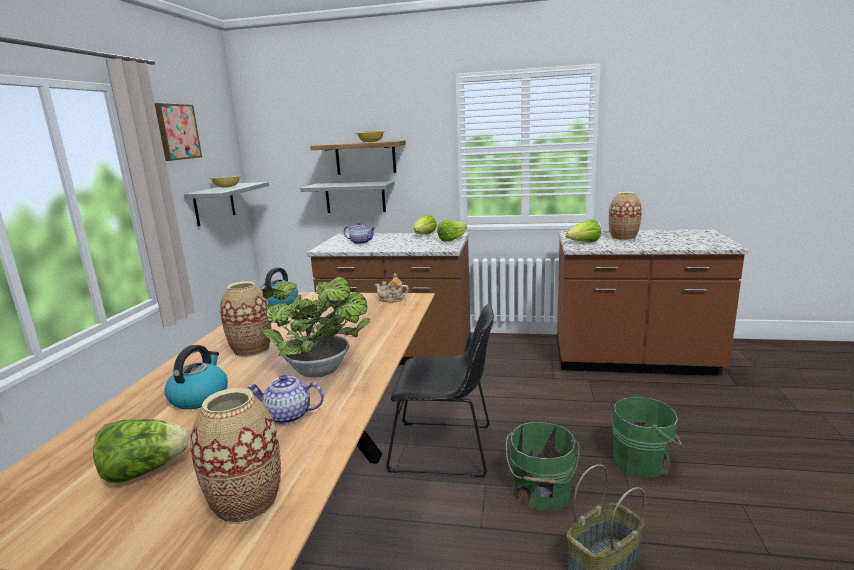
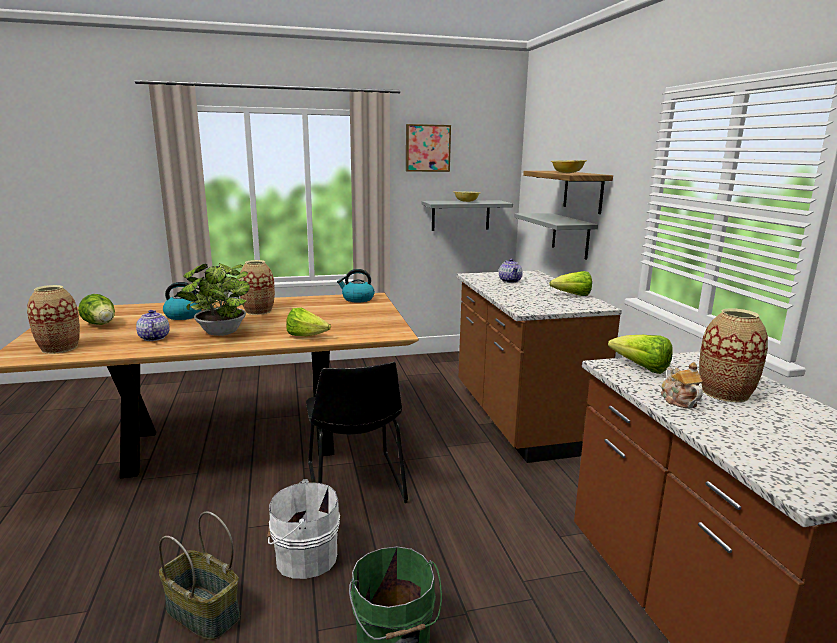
camera: 65 degrees right, 0 degrees up
teapot [375,273,409,303] -> teapot moved to [661,362,703,408]
lettuce [437,221,467,242] -> lettuce moved to [286,308,331,336]
green bucket [506,422,580,511] -> white bucket [267,479,340,579]

